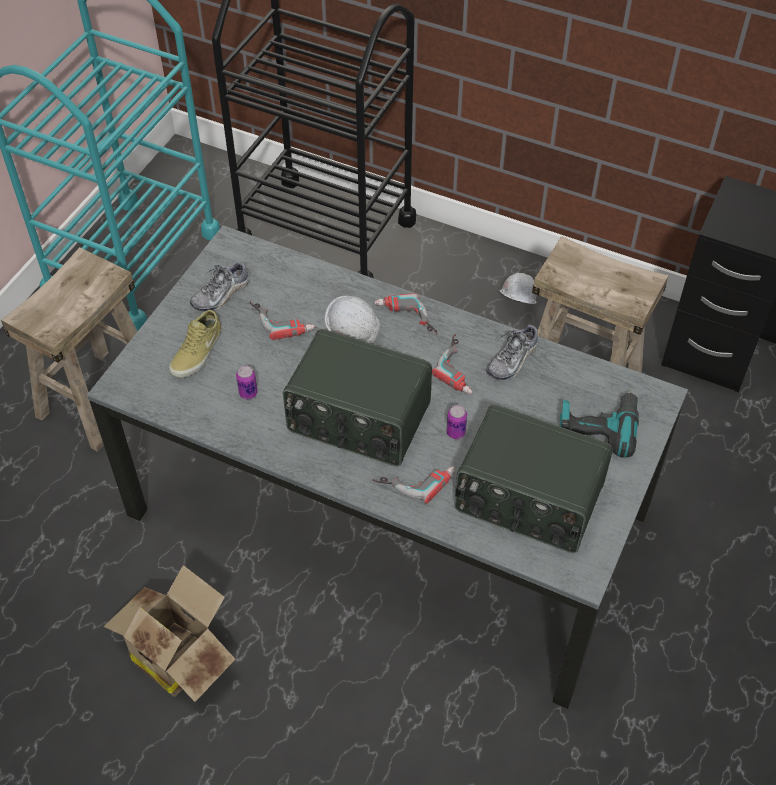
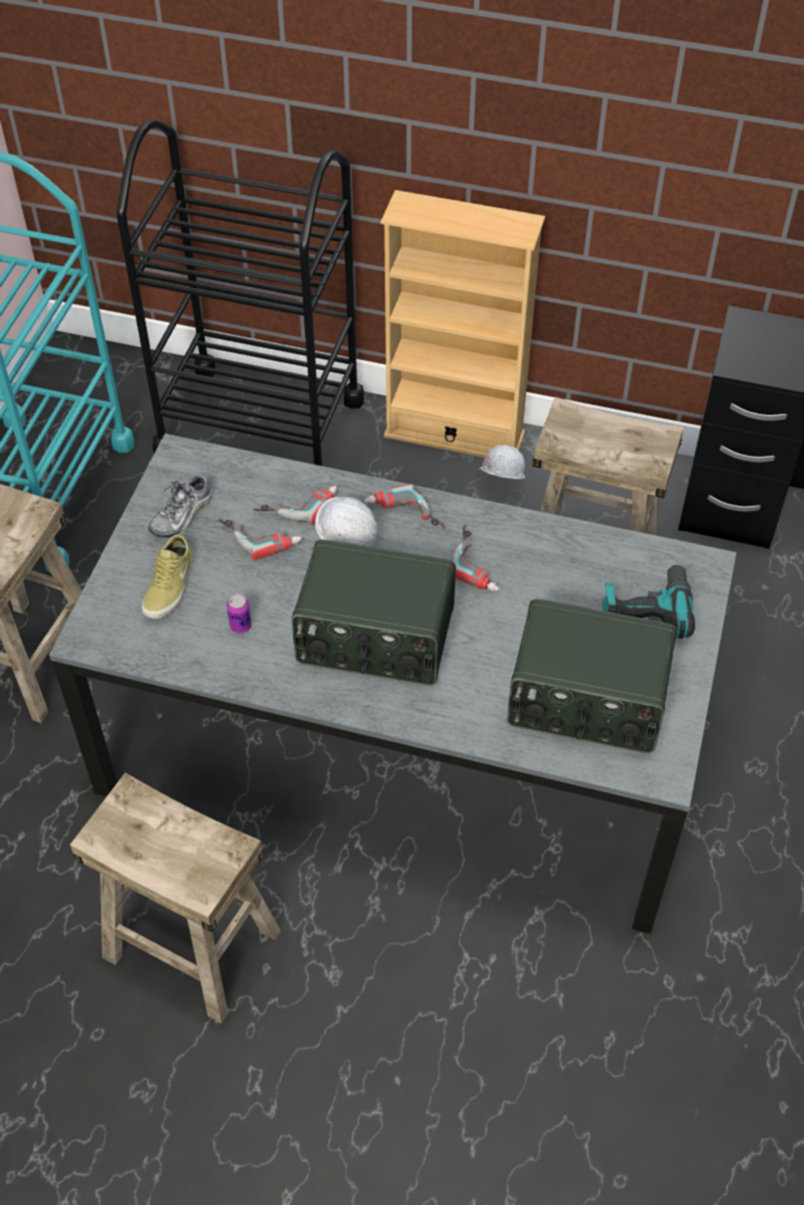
camera: 10 degrees left, 0 degrees up
cardboard box [104,565,235,702] -> beige stool [70,773,281,1024]
power drill [373,466,455,504] -> power drill moved to [253,485,337,525]
can [447,405,467,439] -> none
shoe [486,325,538,380] -> none
none -> beige bookcase [381,190,545,458]

